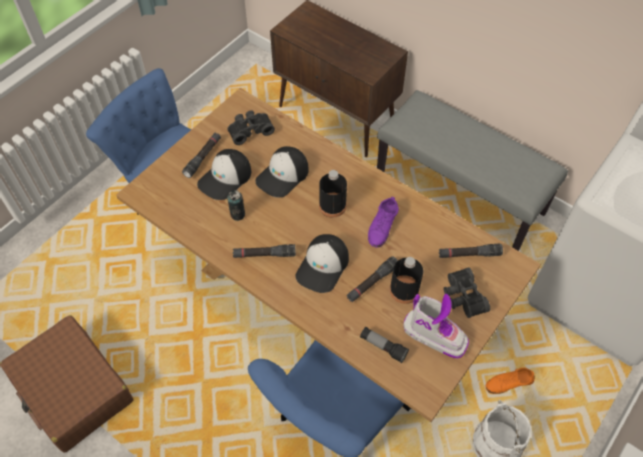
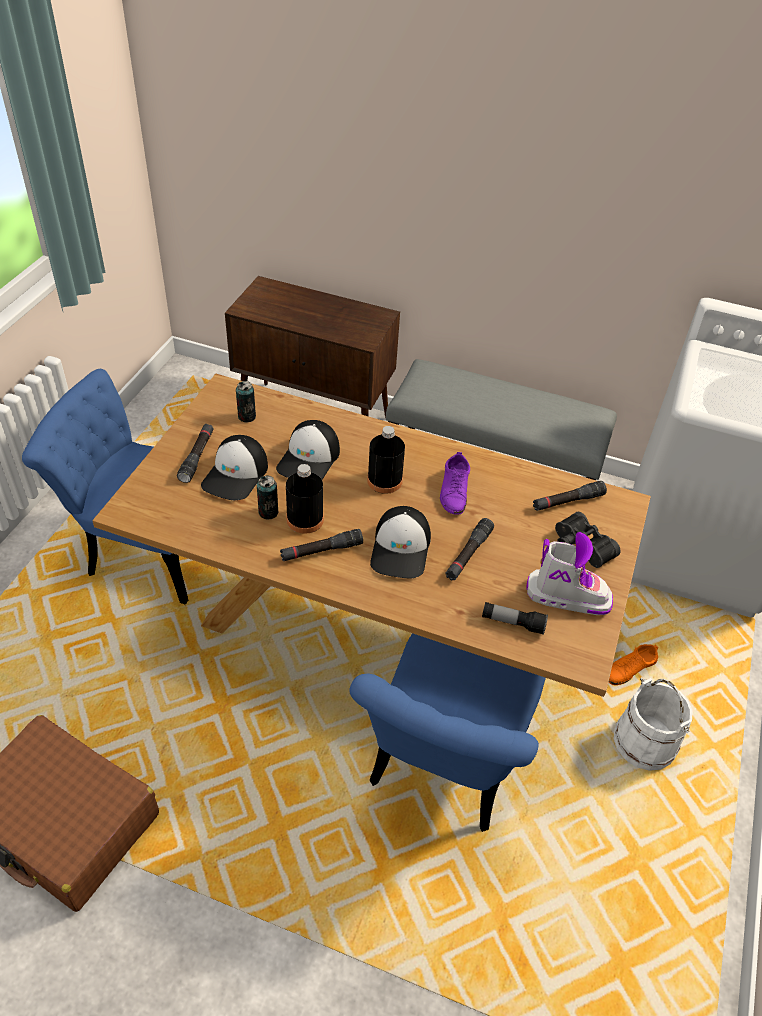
camera: 20 degrees left, 10 degrees down
black binoculars [227,110,275,145] -> can [236,381,256,422]
black bottle [390,257,423,304] -> black bottle moved to [286,464,324,534]

